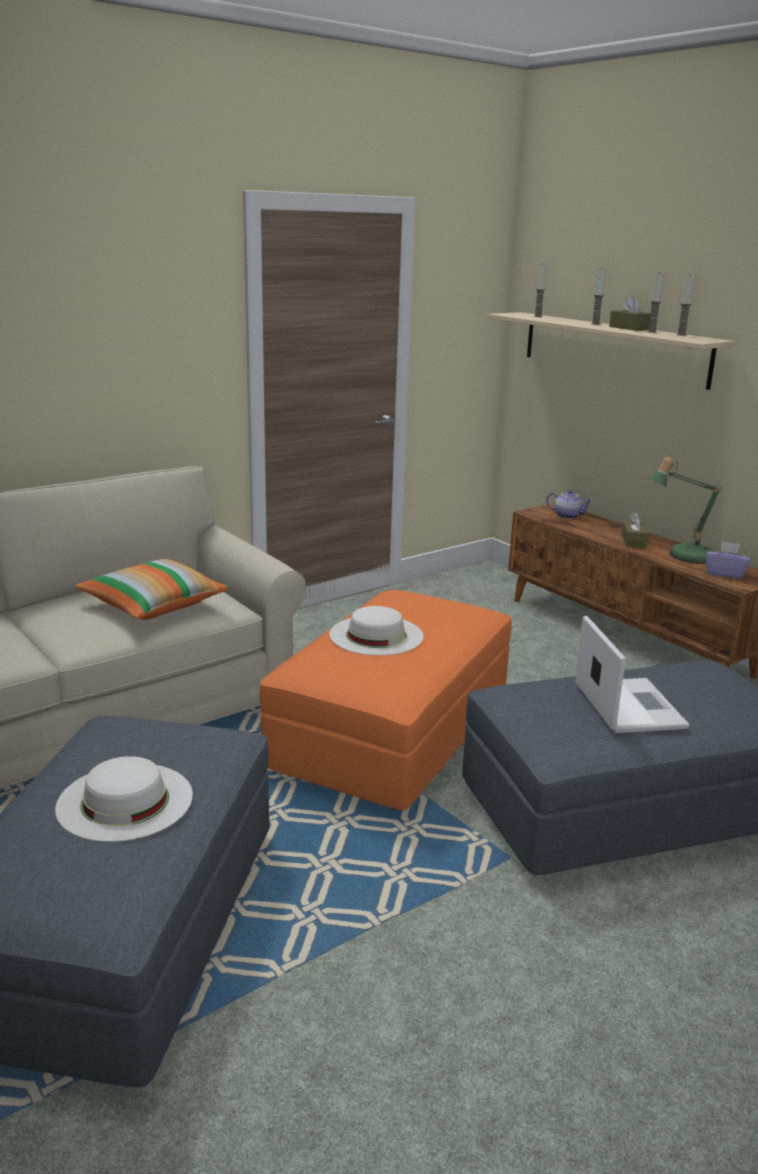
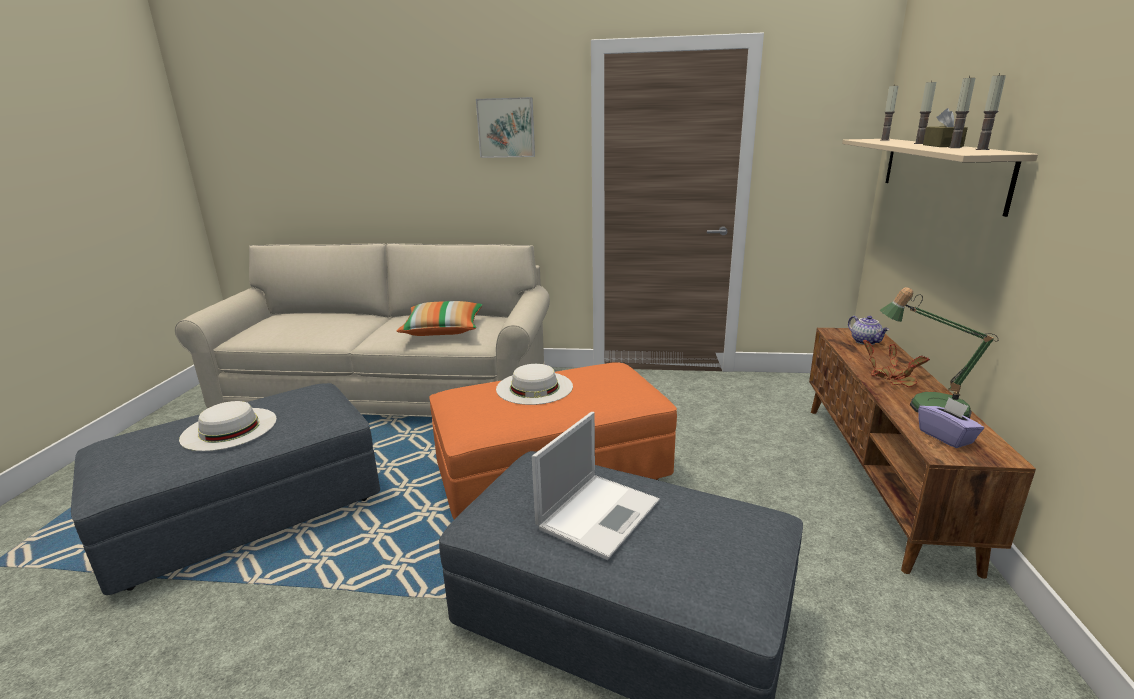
camera: 45 degrees right, 0 degrees up
brown tissue box [621,512,648,548] -> potted plant [863,340,930,387]
none -> picture [476,97,535,158]

